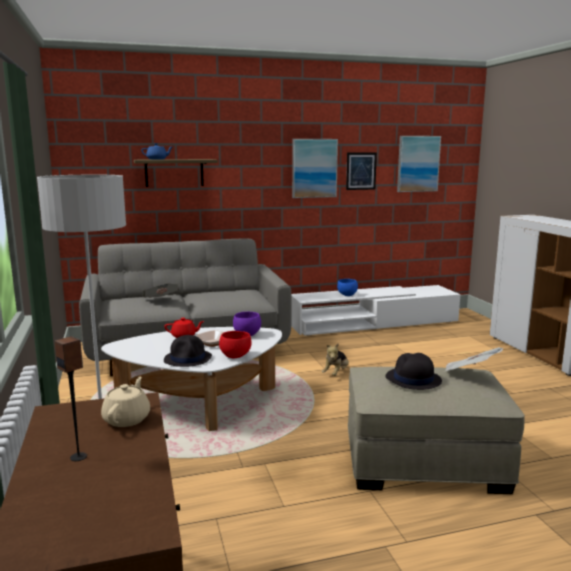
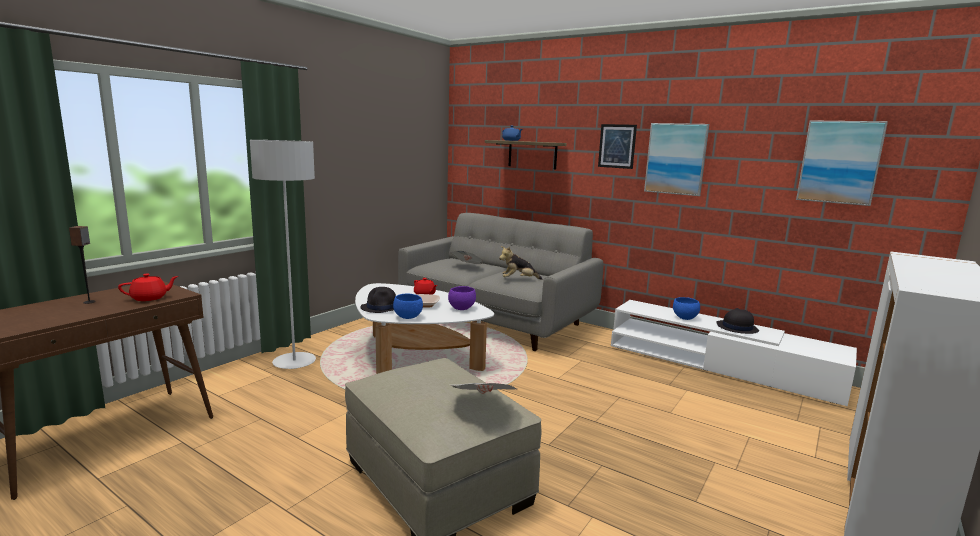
camera: 50 degrees right, 0 degrees up
beige teapot [101,377,150,427] -> red teapot [118,274,178,301]
red bowl [219,331,251,358] -> blue bowl [393,294,423,319]
plush toy [322,343,349,376] -> plush toy moved to [499,246,542,280]
picture [346,152,377,190] -> picture moved to [598,124,637,169]
black hat [386,353,442,390] -> black hat moved to [716,308,759,334]

